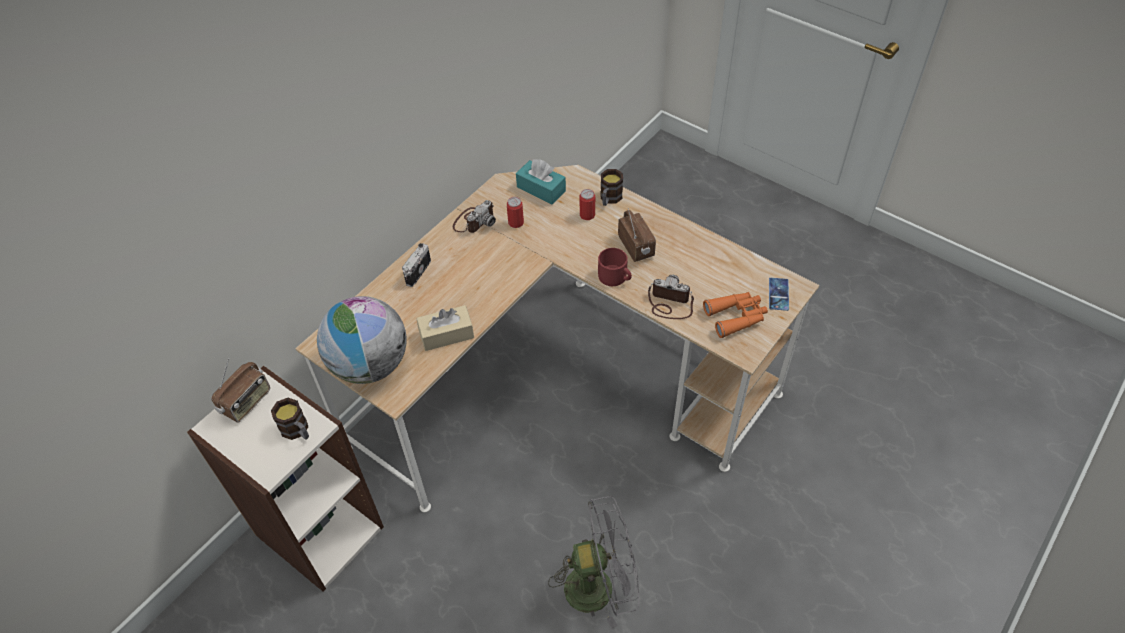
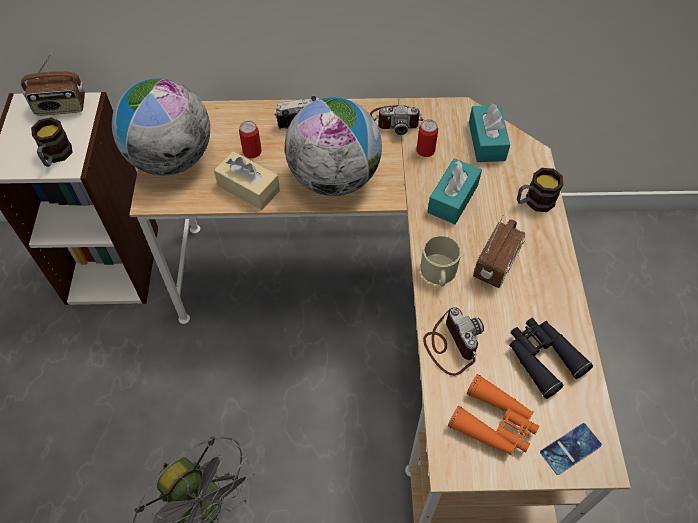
camera: 50 degrees right, 5 degrees up
can [580,189,595,220] -> can moved to [239,121,262,158]
red mug [598,248,632,286] -> beige mug [421,235,461,286]
none -> globe [285,97,382,196]
none -> turquoise tissue box [427,158,482,224]
none -> black binoculars [509,318,593,399]

